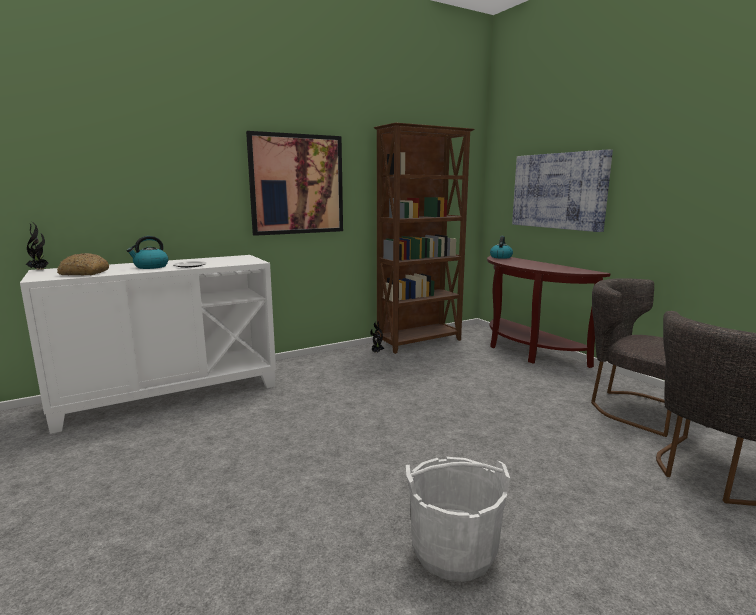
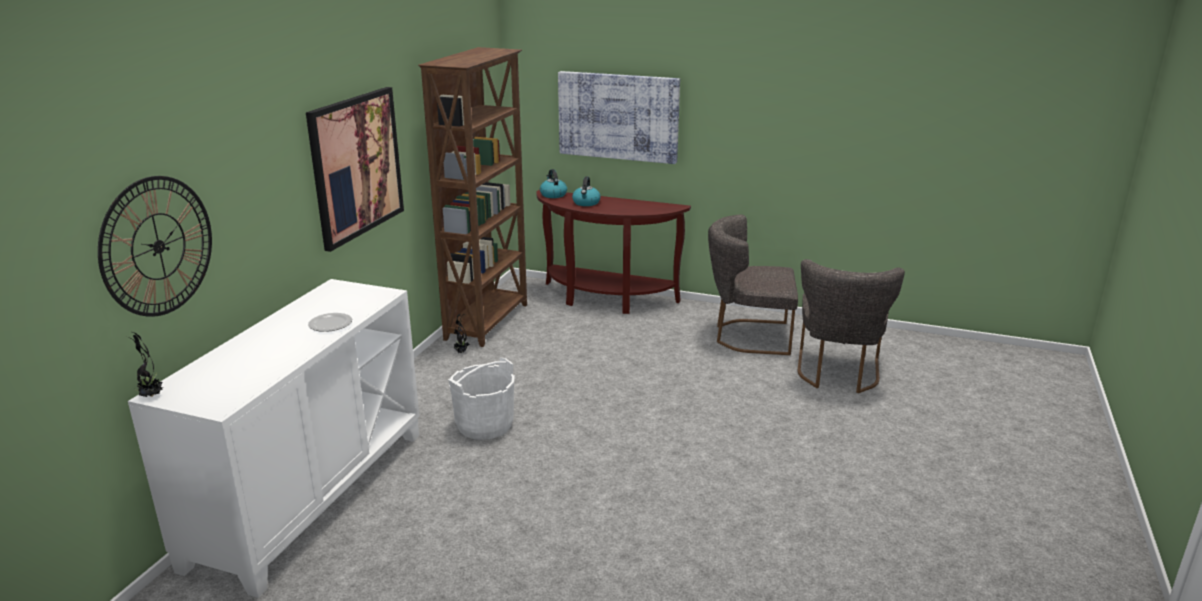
camera: 40 degrees left, 10 degrees up
bread [57,253,110,275] -> none
kettle [126,236,168,269] -> kettle moved to [572,176,600,206]
white bucket [406,457,510,582] -> white bucket moved to [448,358,515,440]
none -> wall clock [98,176,212,317]

